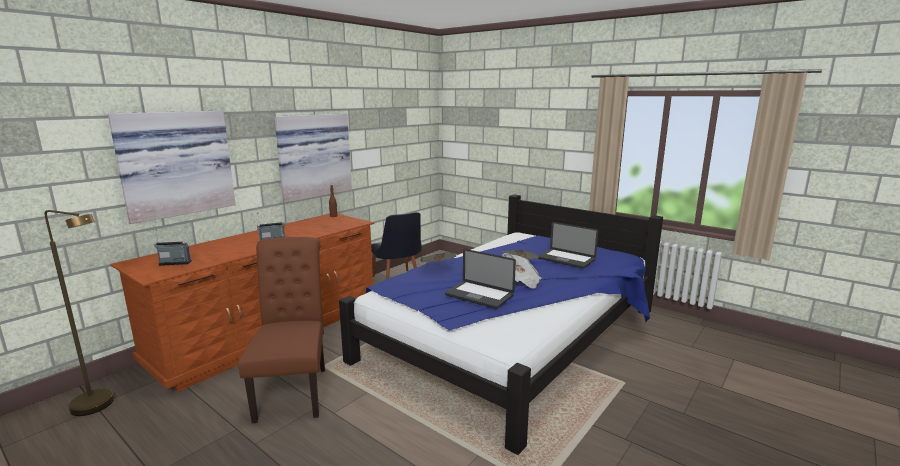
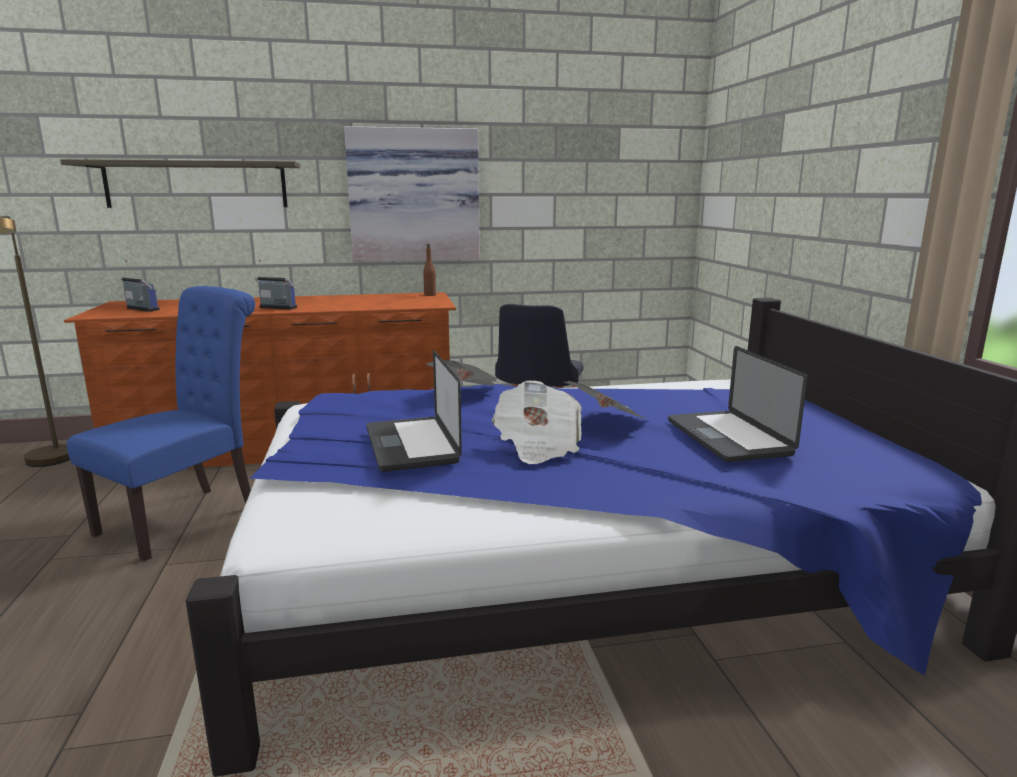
camera: 40 degrees right, 0 degrees up
picture [108,111,236,224] -> shelf [60,159,300,208]
brown chair [238,237,325,423] -> blue chair [67,286,255,561]

